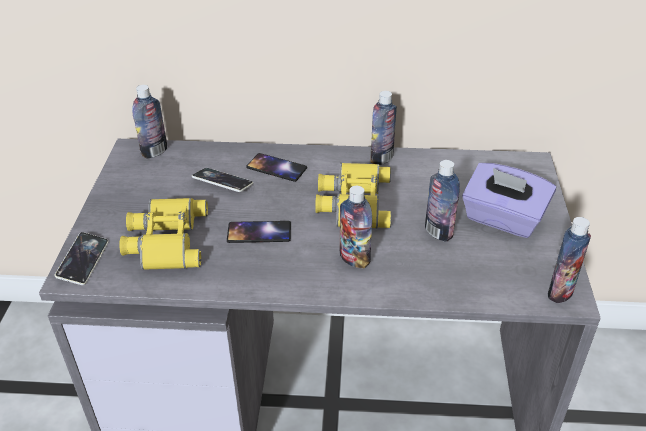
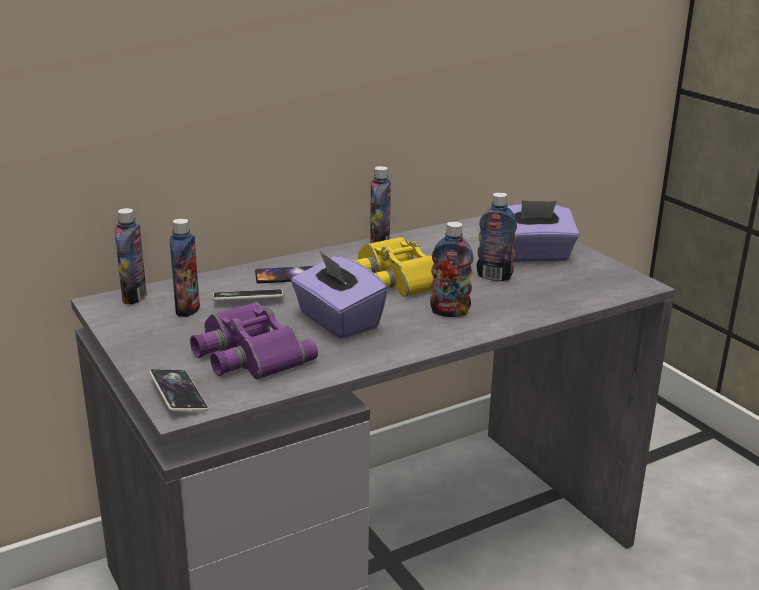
camera: 35 degrees left, 15 degrees down
yellow binoculars [119,198,208,270] -> purple binoculars [190,302,318,380]
phone [227,221,291,243] -> purple tissue box [291,250,388,339]
bottle [548,217,591,304] -> bottle moved to [169,219,200,317]

